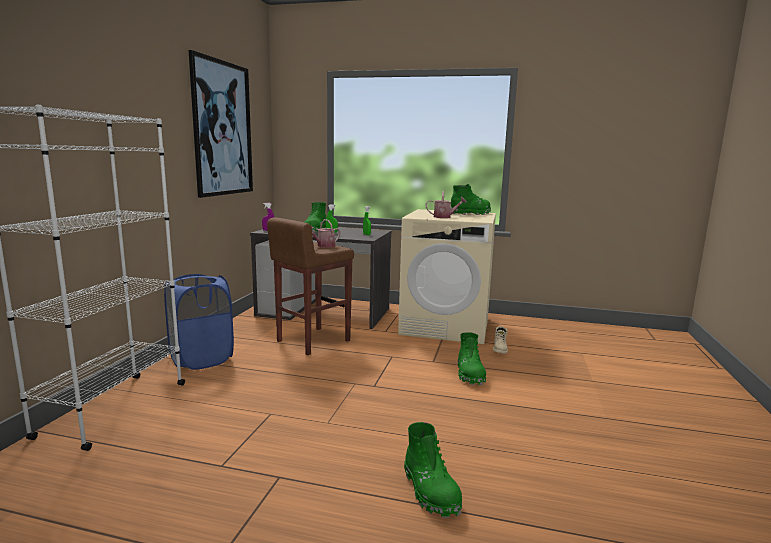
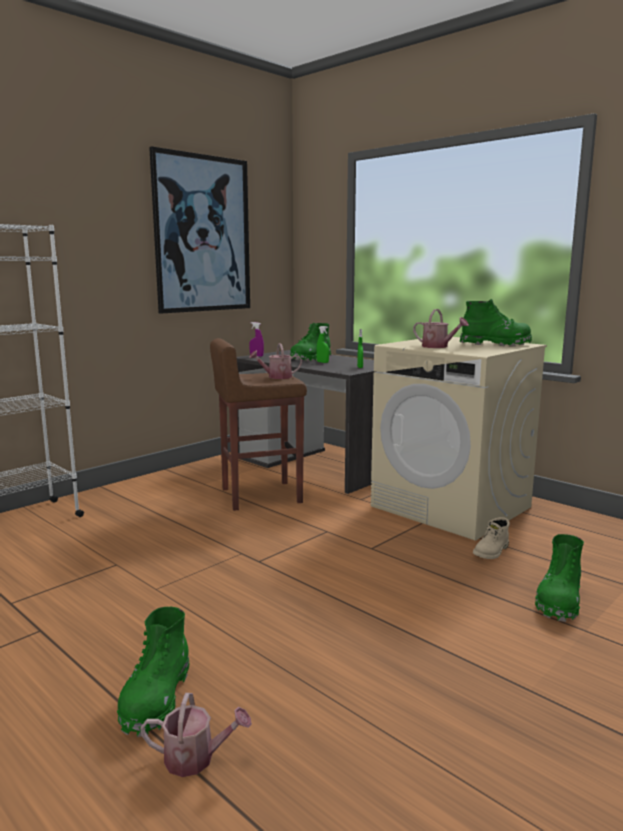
camera: 30 degrees right, 0 degrees up
blue laundry basket [164,274,234,370] -> none
green boot [457,332,487,385] -> green boot moved to [535,534,584,622]
none -> watering can [140,693,252,777]

